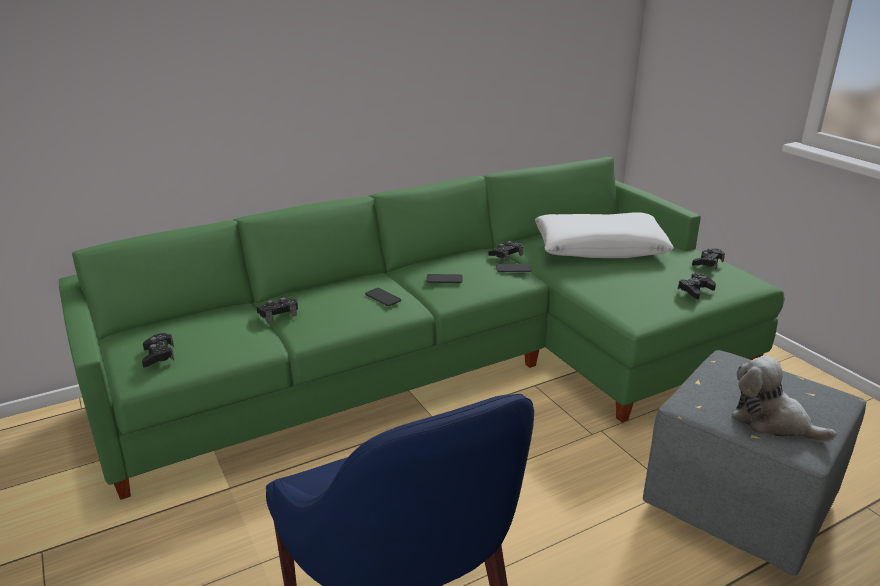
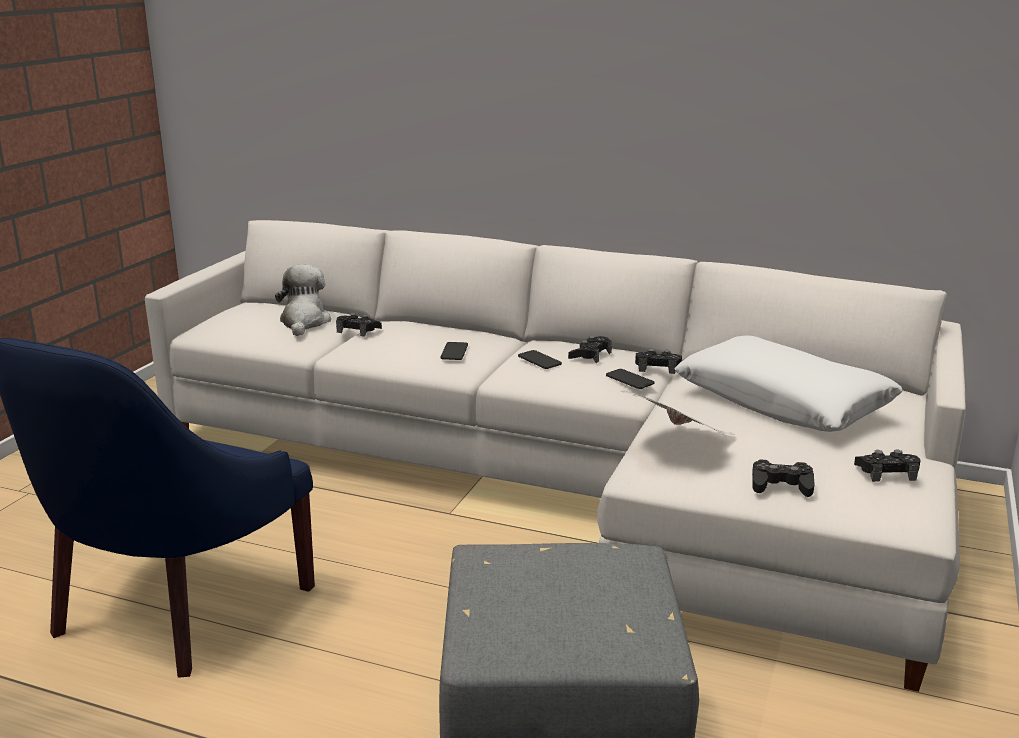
camera: 50 degrees right, 5 degrees down
green sofa [59,157,785,500] -> white sofa [145,220,966,692]
black game controller [142,333,174,367] -> black game controller moved to [568,336,612,363]
plush toy [732,355,837,442] -> plush toy moved to [275,265,331,336]
none -> newspaper [621,391,735,437]

